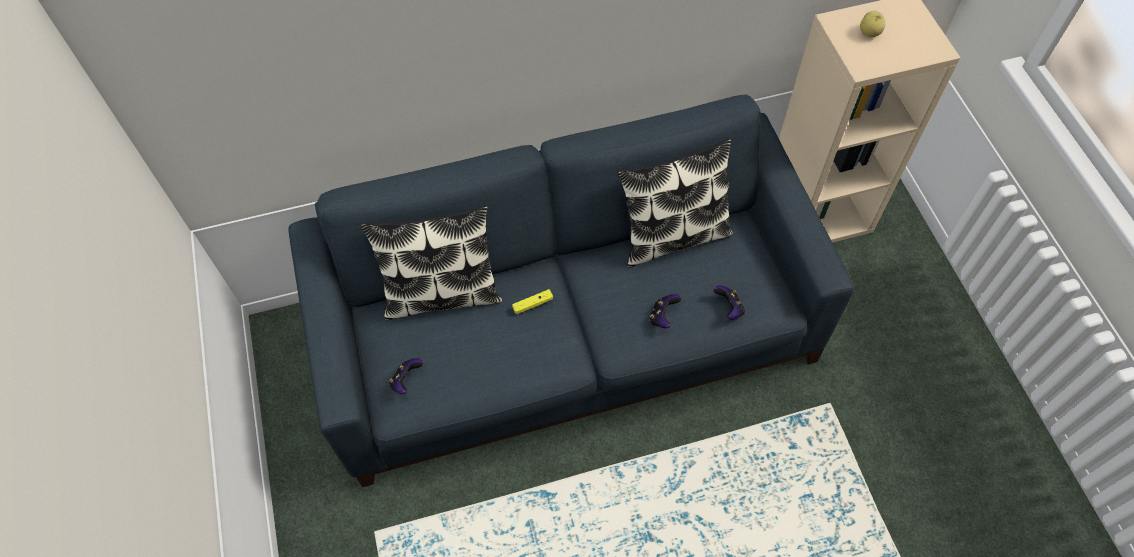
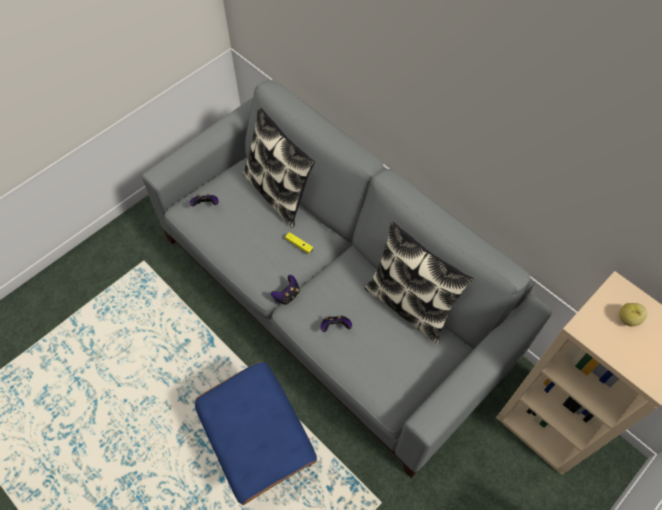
camera: 60 degrees right, 0 degrees up
blue sofa [288,94,855,487] -> grey sofa [142,80,552,478]
game controller [714,285,745,320] -> game controller moved to [271,275,300,305]
none -> blue ottoman [195,361,317,505]

